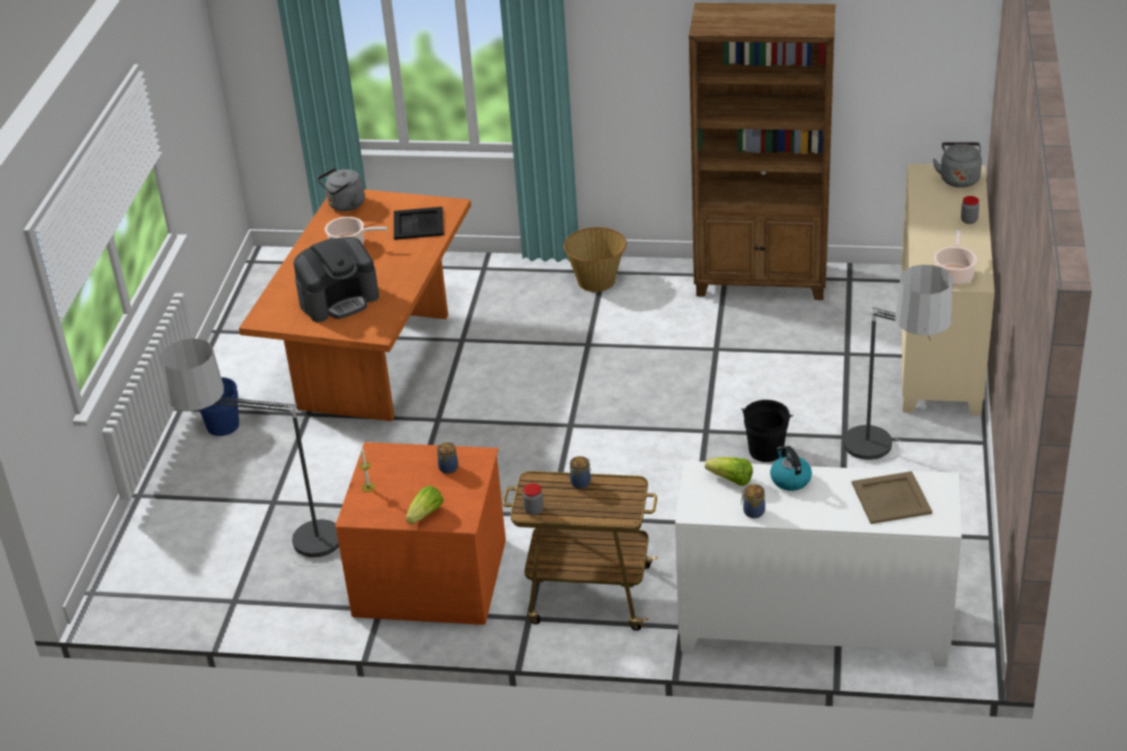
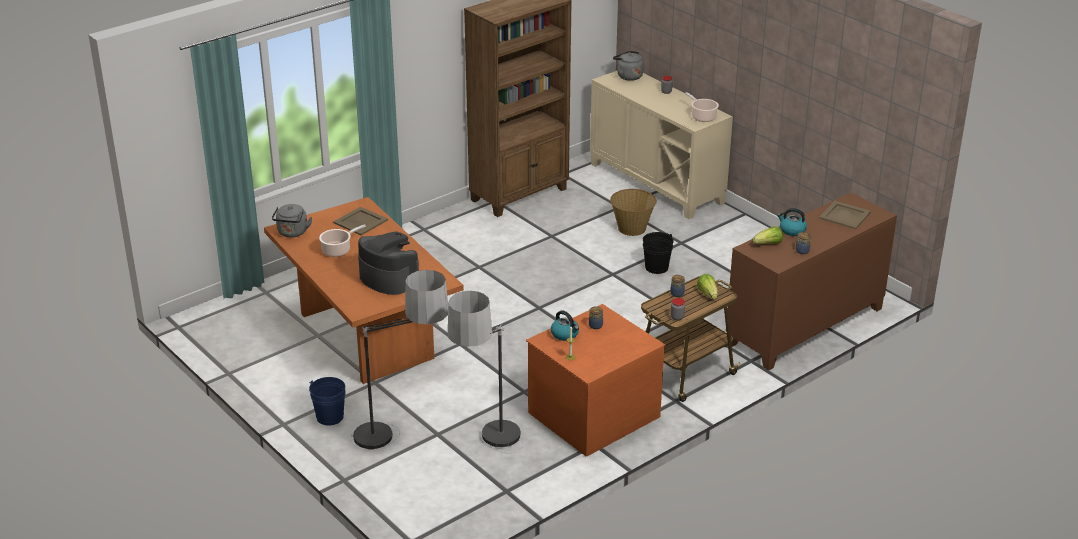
camera: 50 degrees left, 5 degrees down
coffee machine [294,237,379,322] -> coffee machine turned 60 degrees counterclockwise [358,231,419,295]
black tray [394,207,444,240] -> beige tray [333,207,388,236]
lettuce [406,486,443,525] -> lettuce moved to [697,274,718,299]
basket [564,227,627,292] -> basket moved to [610,189,657,236]
white cabinet [675,461,962,667] -> brown cabinet [728,193,897,371]
floor lamp [843,265,952,461] -> floor lamp moved to [351,270,448,450]
none -> kettle [551,310,579,341]

